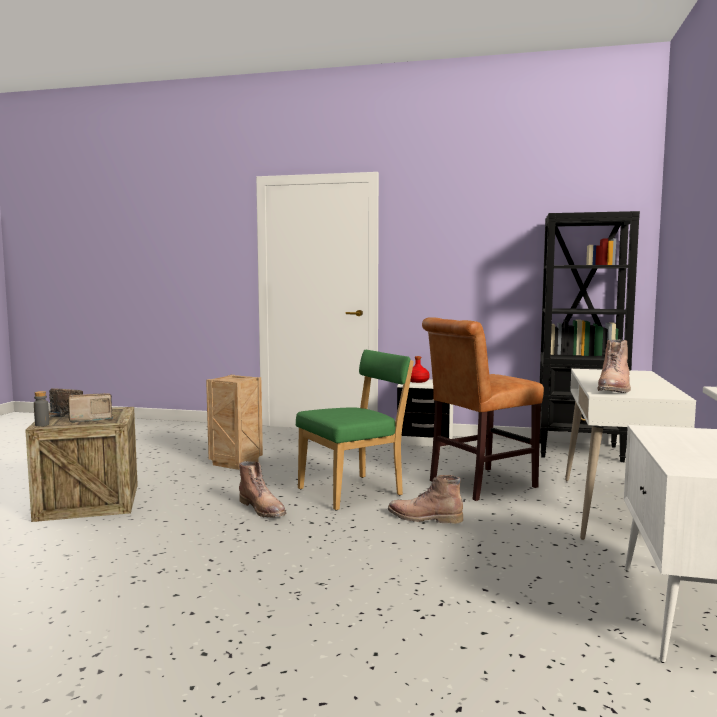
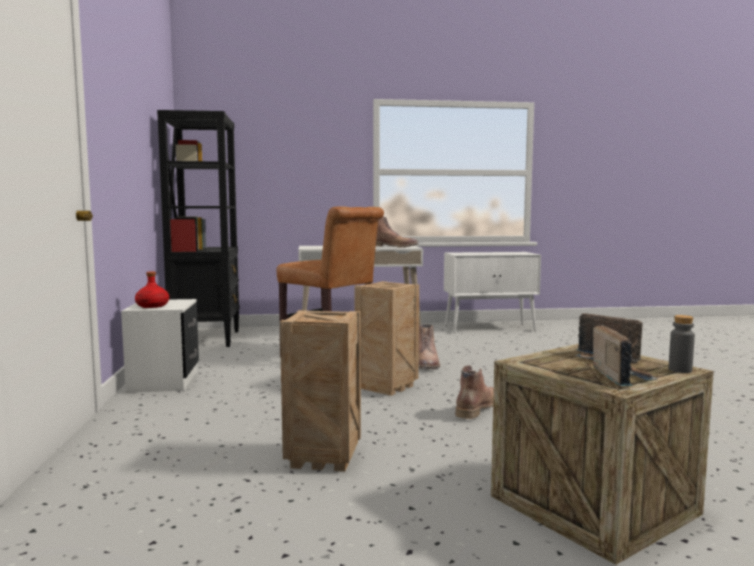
camera: 110 degrees left, 0 degrees up
green chair [296,350,414,510] -> crate [354,281,419,396]

